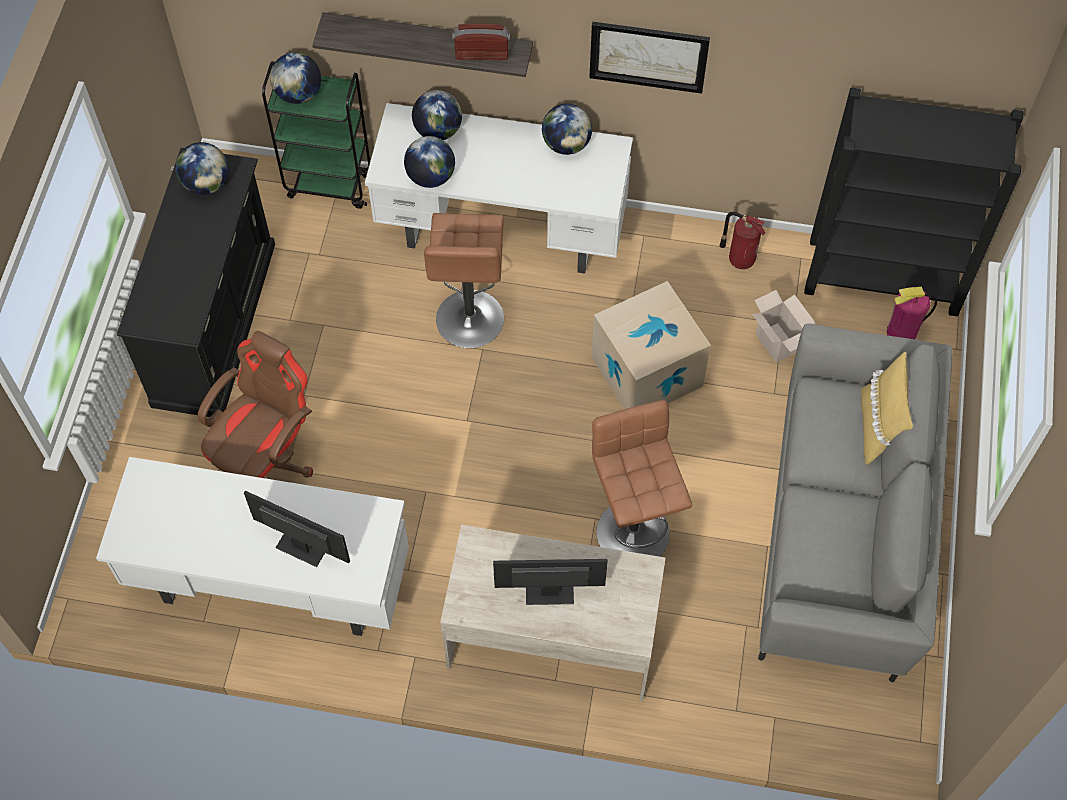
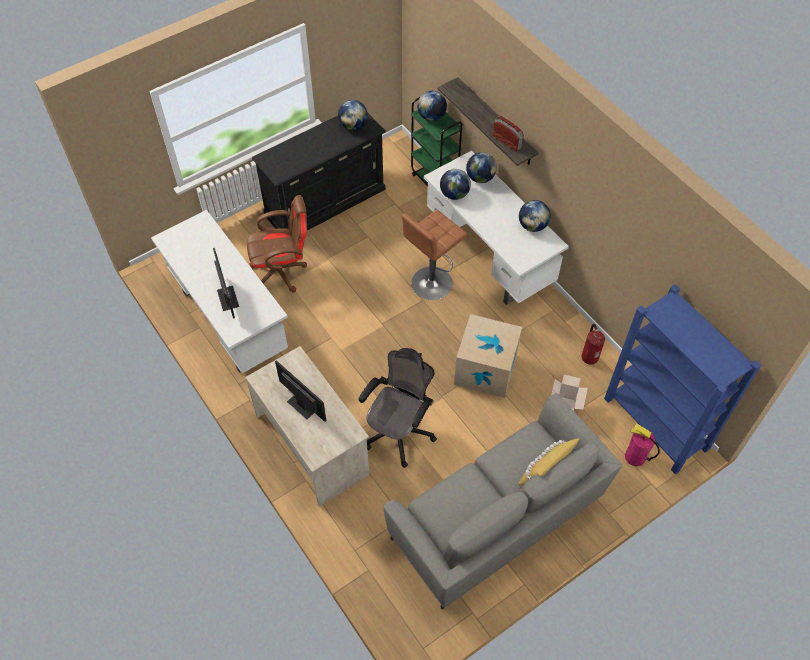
camera: 45 degrees right, 5 degrees down
picture [589,22,710,94] -> none
brown stool [592,400,692,557] -> office chair [359,348,437,468]
black bookcase [804,88,1023,316] -> blue bookcase [604,284,761,474]

